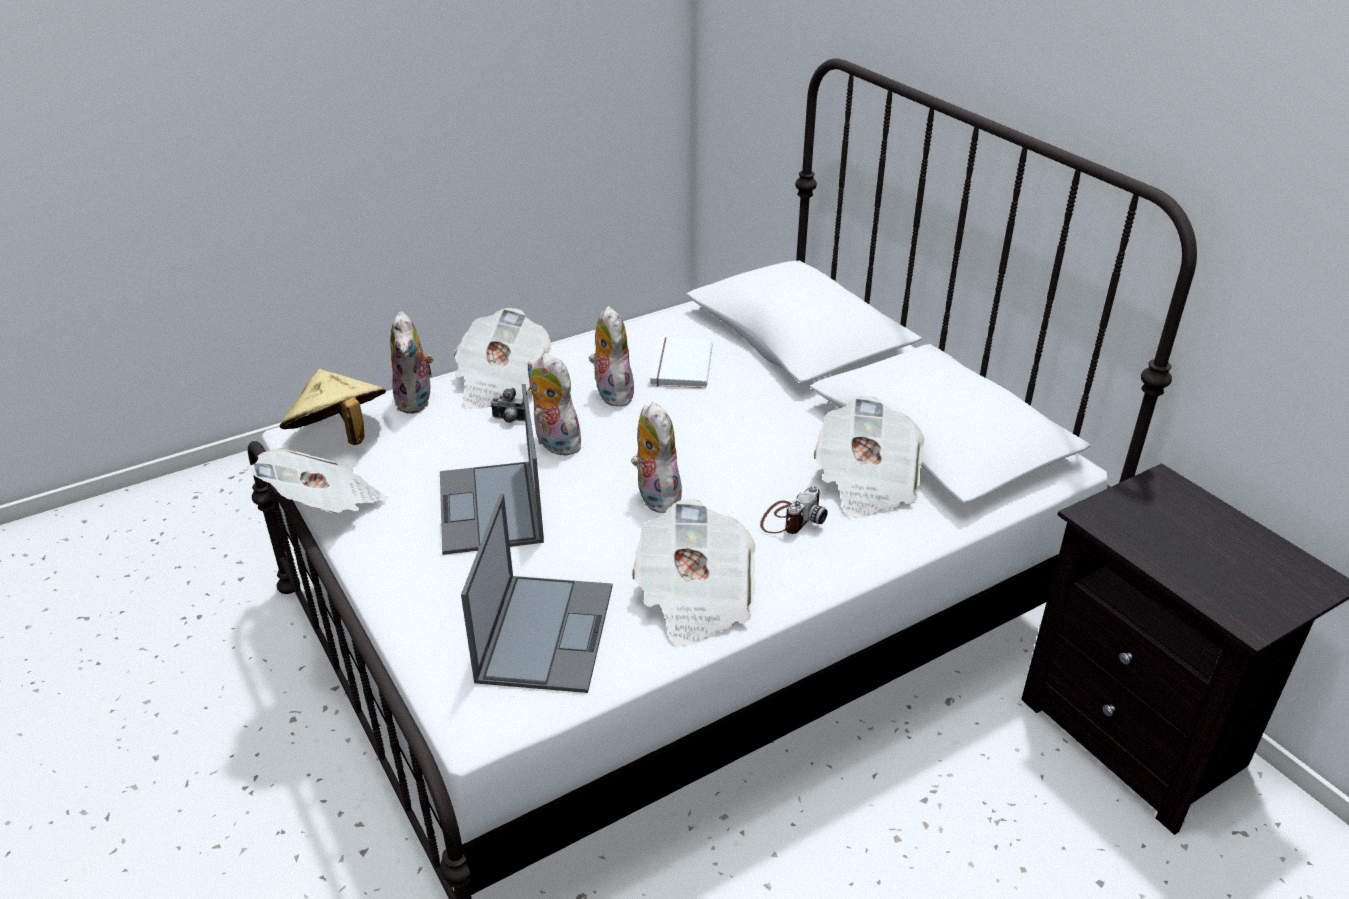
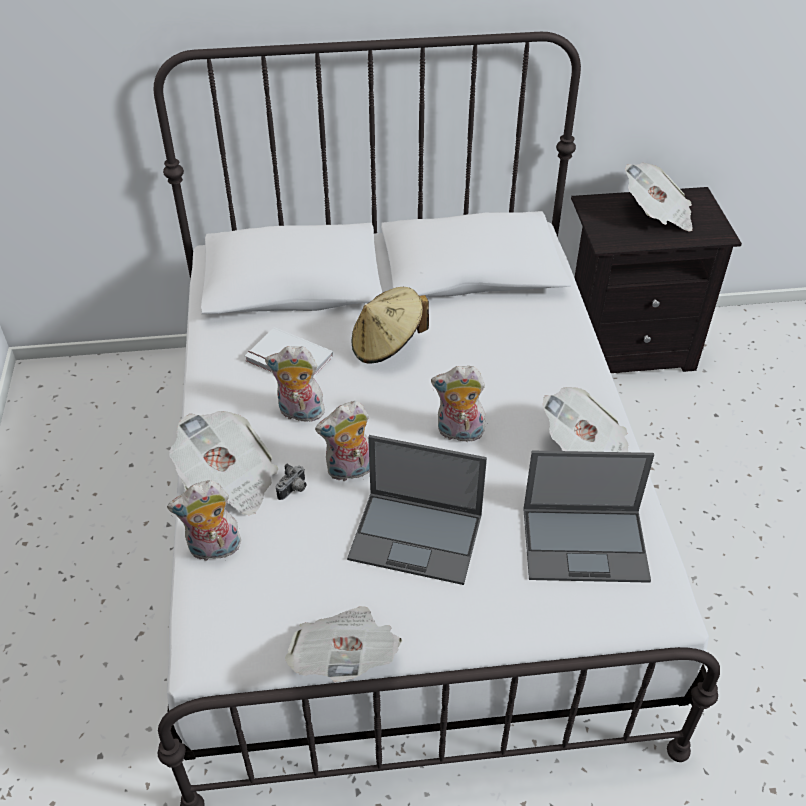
camera: 65 degrees left, 10 degrees up
beige hat [280,369,386,445] -> beige hat moved to [352,287,429,364]
plush toy [390,311,434,414] -> plush toy turned 150 degrees clockwise [167,480,241,561]
laptop [461,494,612,693] -> laptop turned 150 degrees clockwise [523,451,654,583]
camera [760,486,828,534] -> none
newspaper [813,396,925,518] -> newspaper moved to [625,163,693,232]

